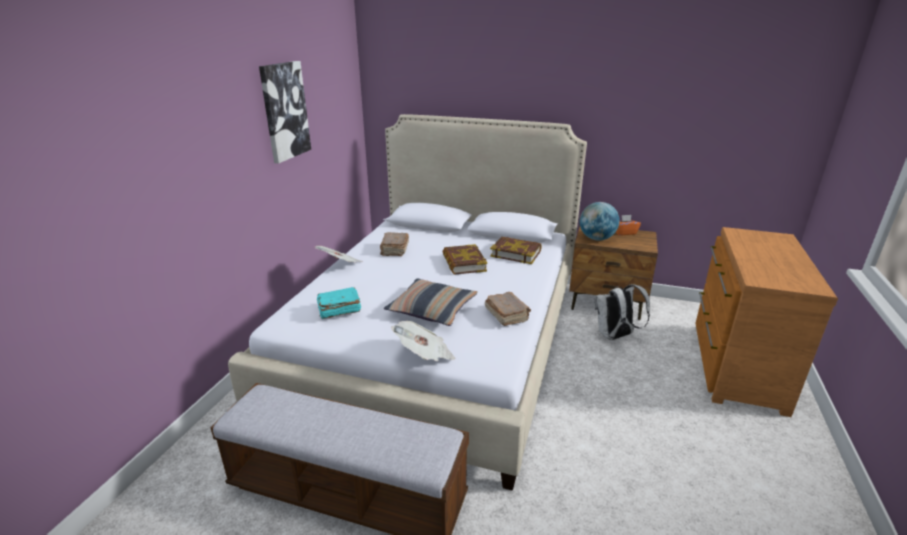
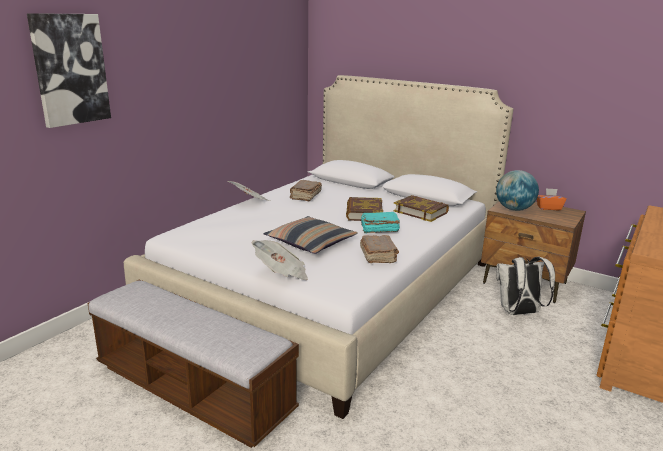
camera: 15 degrees right, 5 degrees down
picture [259,61,311,163] -> picture moved to [27,13,111,128]
turquoise book [317,287,361,319] -> turquoise book moved to [361,212,400,233]

